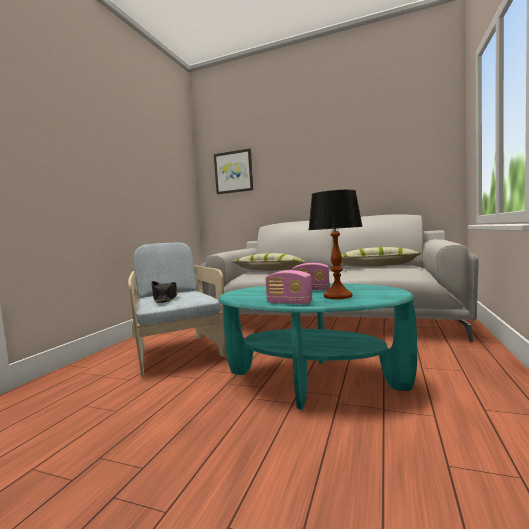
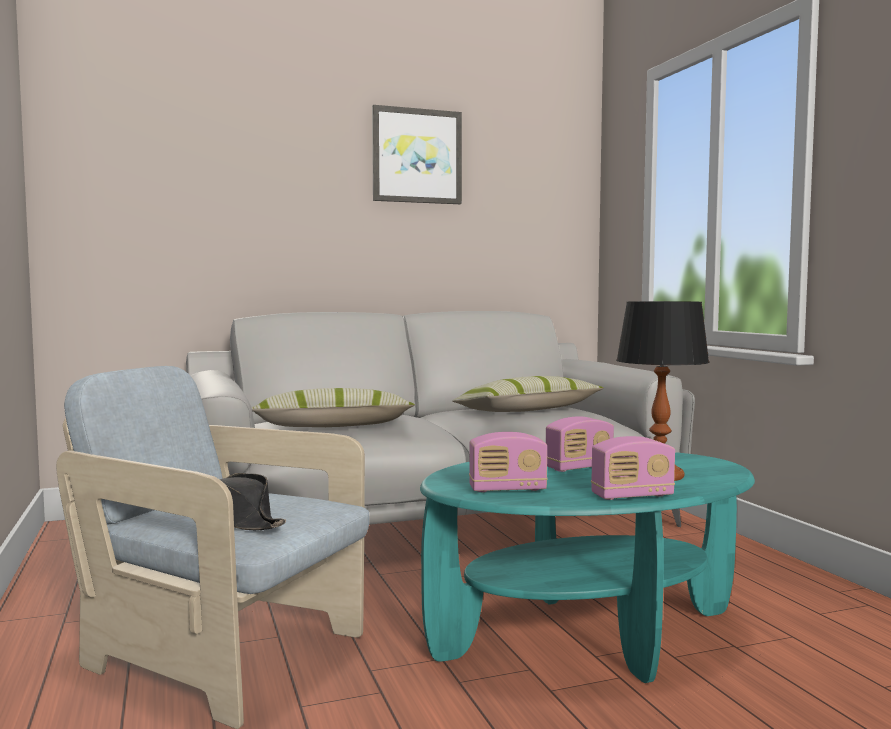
camera: 40 degrees left, 0 degrees up
picture [214,148,254,194] -> picture moved to [372,105,462,204]
none -> radio [469,432,547,492]

